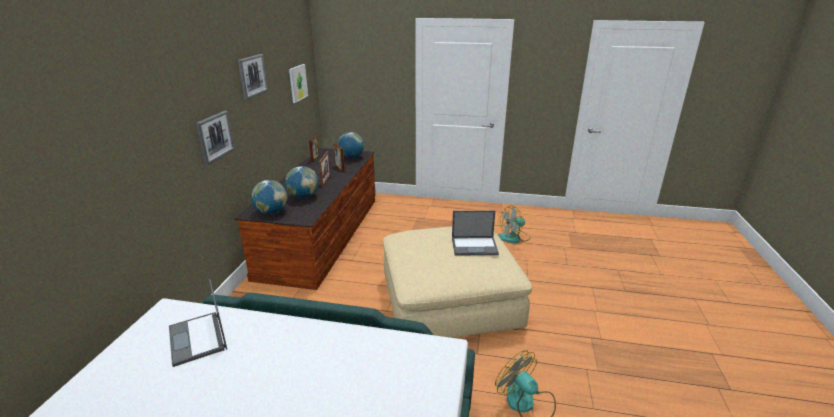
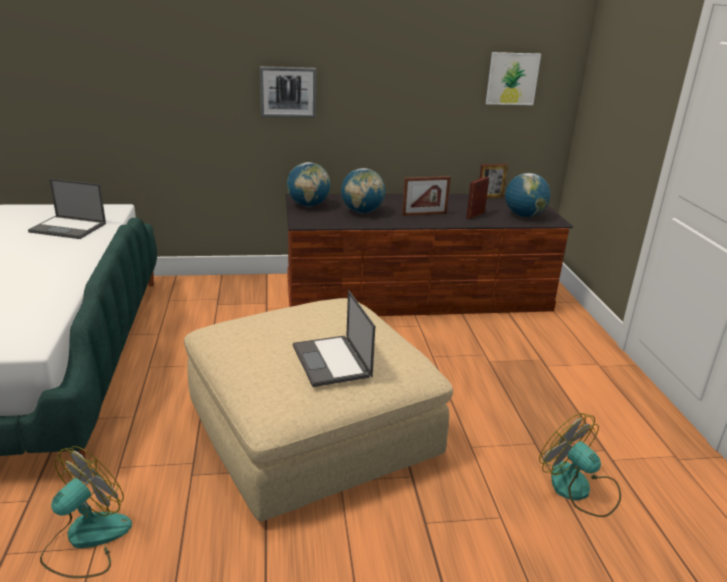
camera: 70 degrees right, 0 degrees up
laptop [169,279,227,367] -> laptop turned 120 degrees counterclockwise [28,179,106,239]
picture [238,54,268,100] -> none

